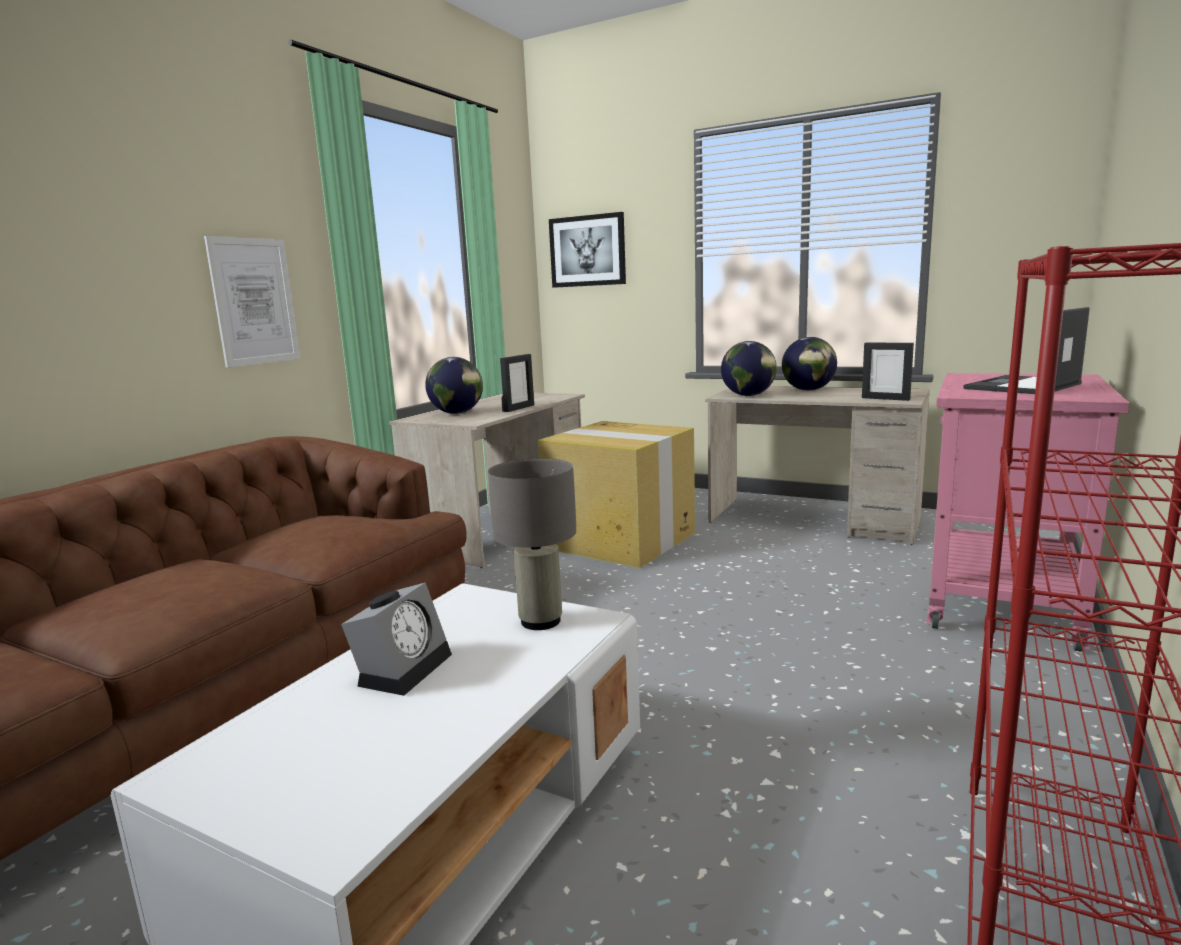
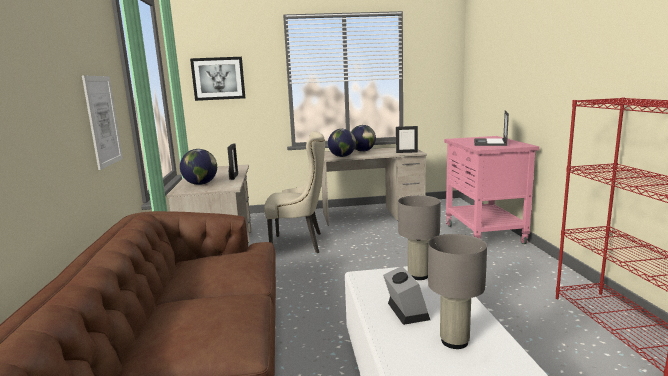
camera: 35 degrees left, 0 degrees up
cardboard box [538,421,695,568] -> beige chair [264,131,325,253]
none -> grey table lamp [428,234,487,349]

